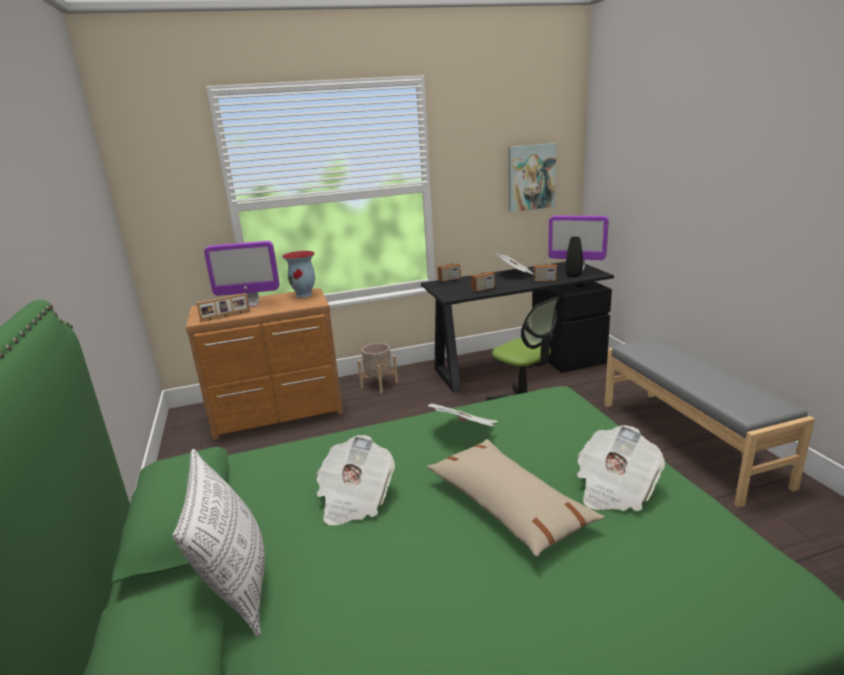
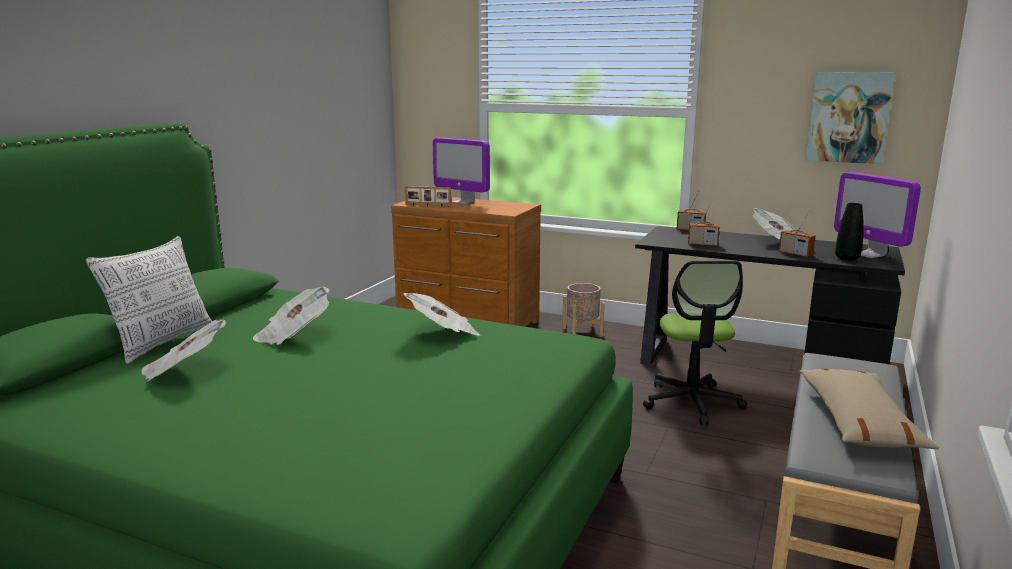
camera: 40 degrees right, 5 degrees down
vase [282,251,315,298] -> none
beige pillow [426,439,604,557] -> beige pillow moved to [799,369,939,450]
newspaper [577,425,665,511] -> newspaper moved to [141,320,226,382]

